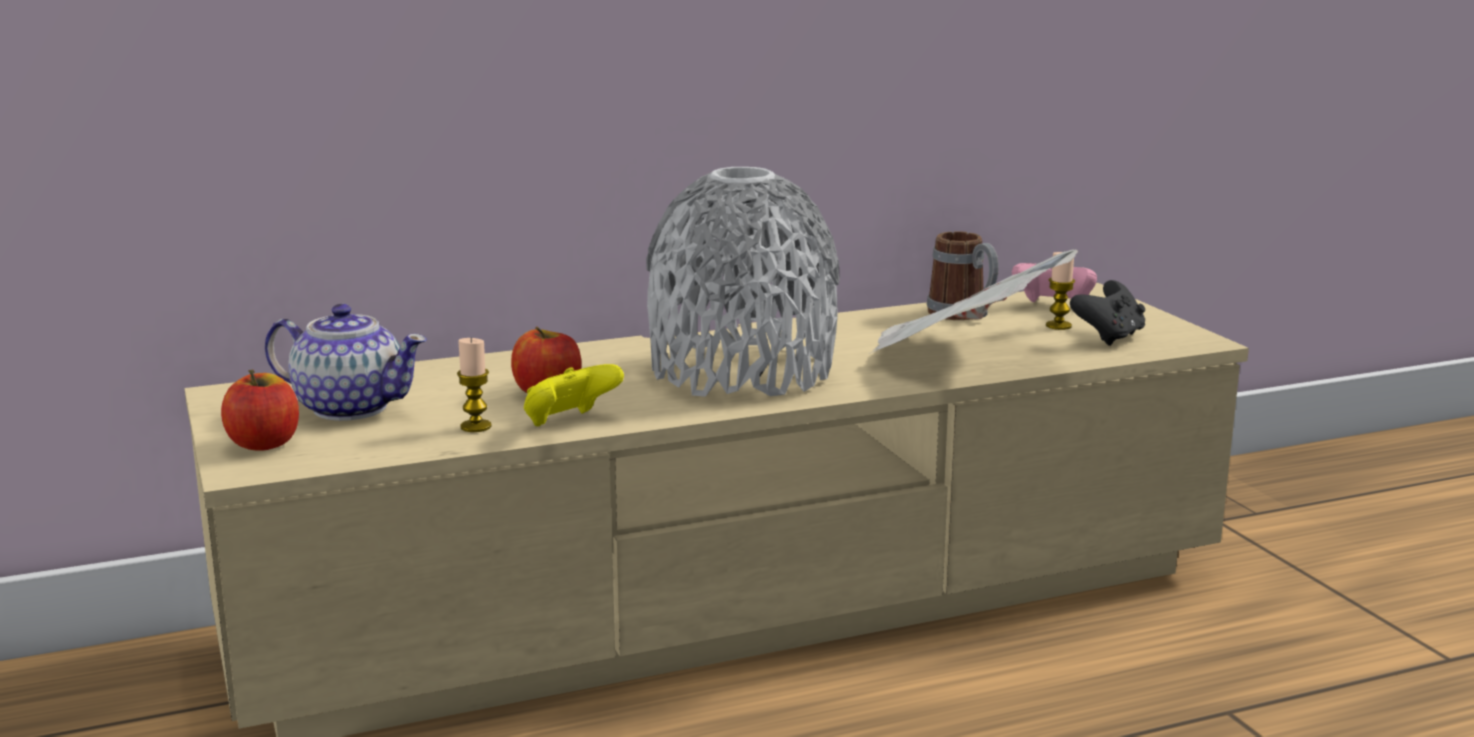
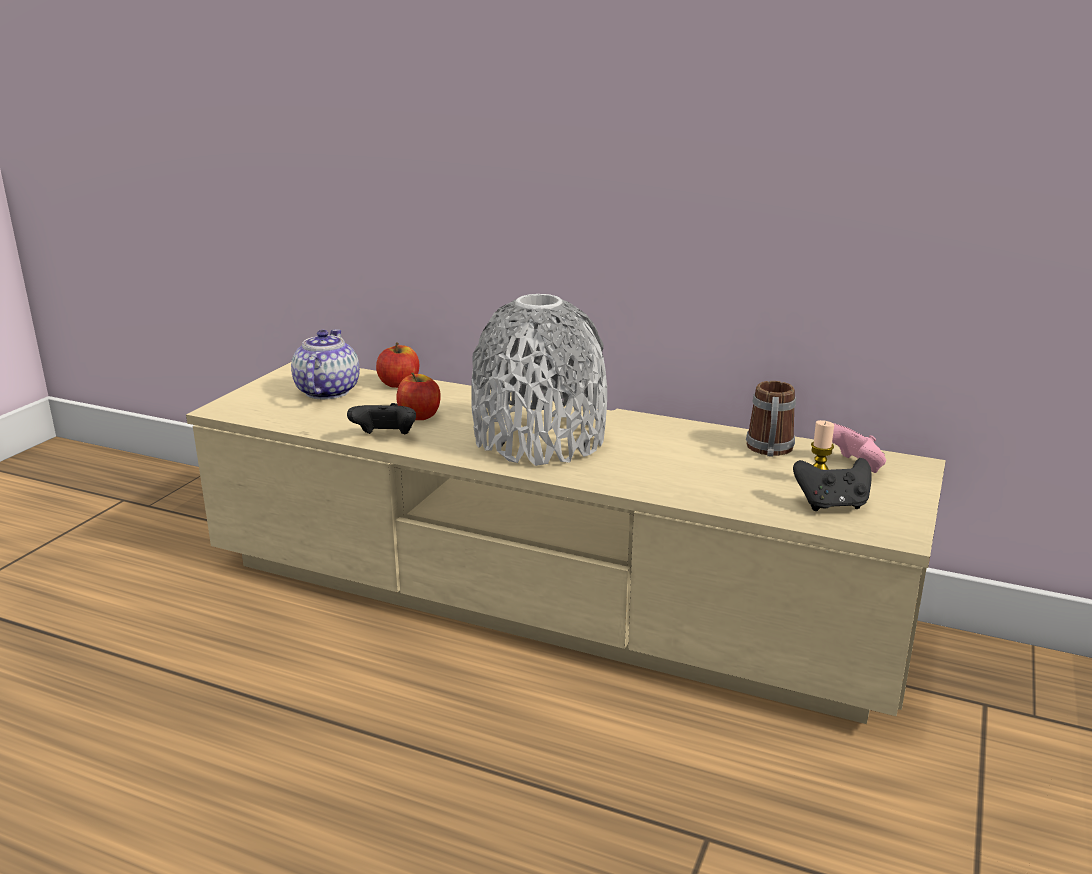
camera: 45 degrees right, 5 degrees up
apple [221,369,299,451] -> apple moved to [376,343,419,388]
teapot [265,304,427,421] -> teapot turned 150 degrees counterclockwise [291,329,360,399]
candle [457,338,492,432] -> none
yellow game controller [524,364,624,426] -> black game controller [347,403,416,435]
newspaper [869,250,1078,354] -> none

